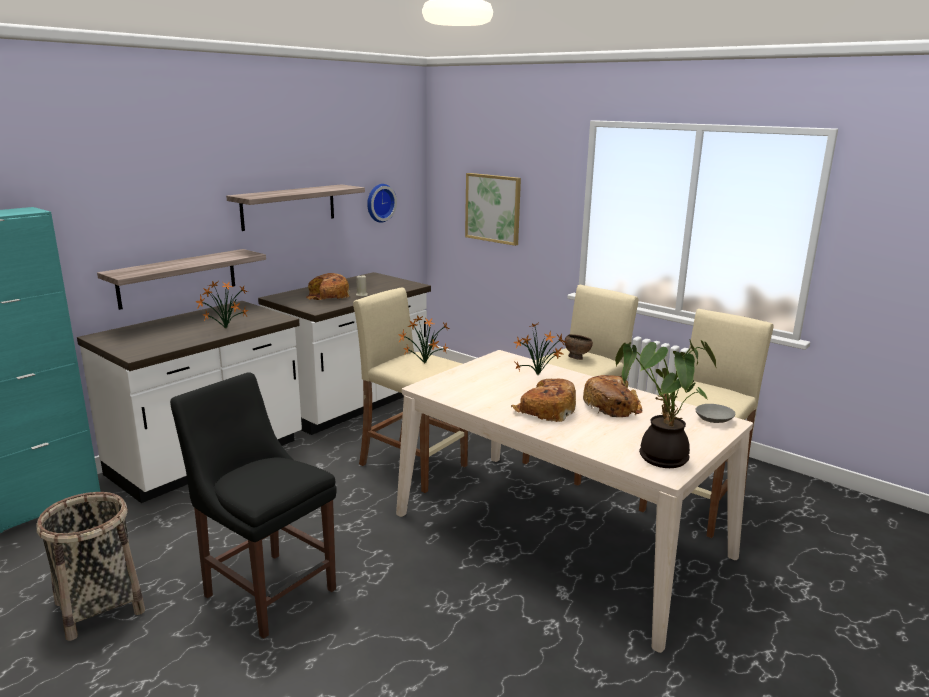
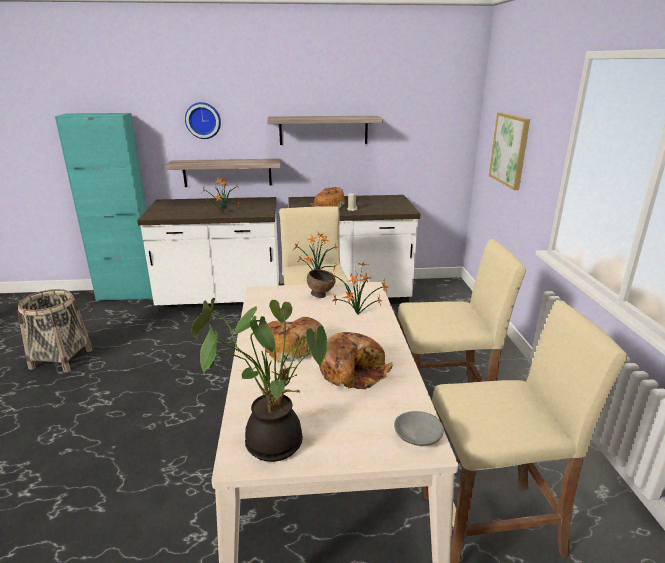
camera: 45 degrees right, 5 degrees up
black chair [170,372,337,639] -> none
wall clock [367,184,397,223] -> wall clock moved to [185,102,221,139]
brown bowl [565,334,593,360] -> brown bowl moved to [307,269,336,298]

